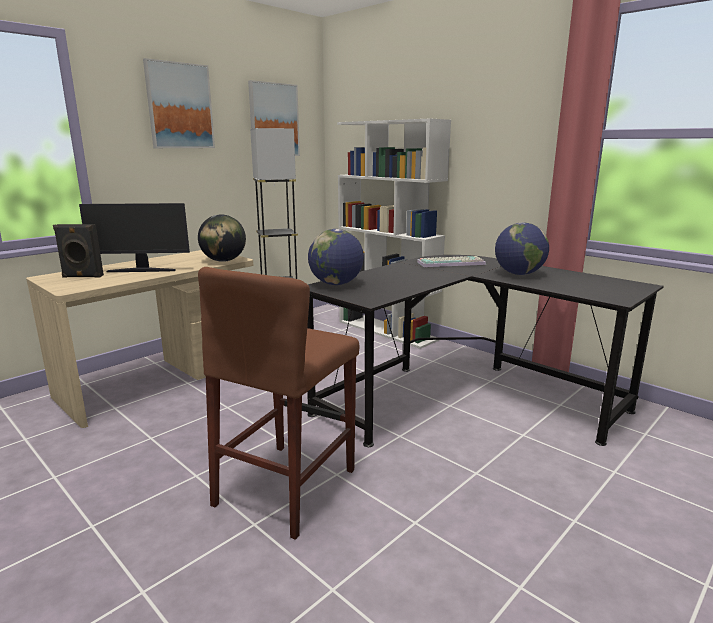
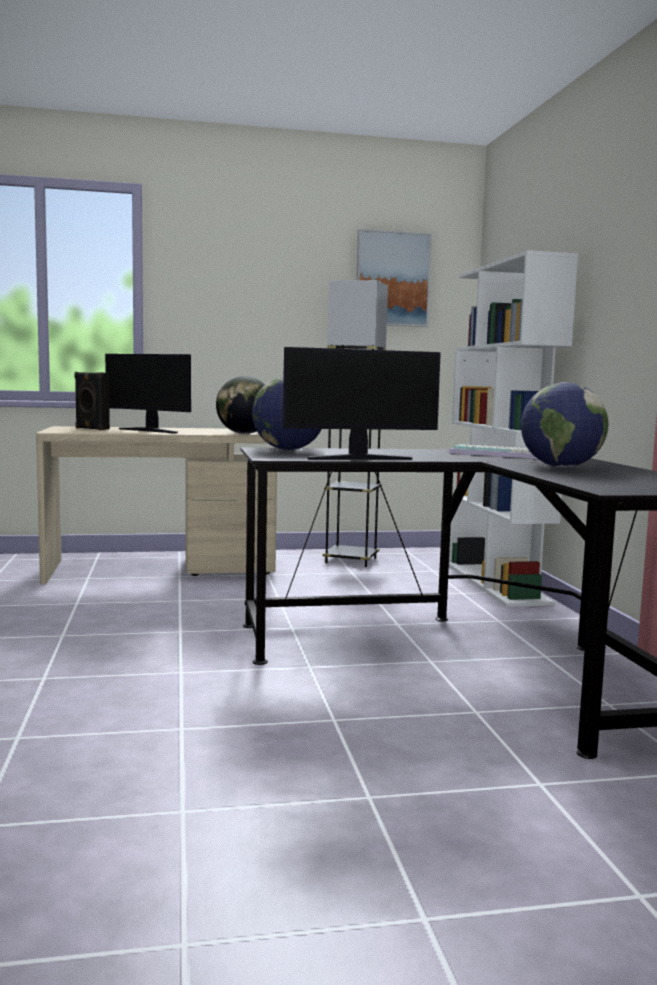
camera: 35 degrees right, 10 degrees down
picture [143,58,215,148] -> none
brown stool [198,267,359,540] -> none
none -> monitor [282,347,441,460]

